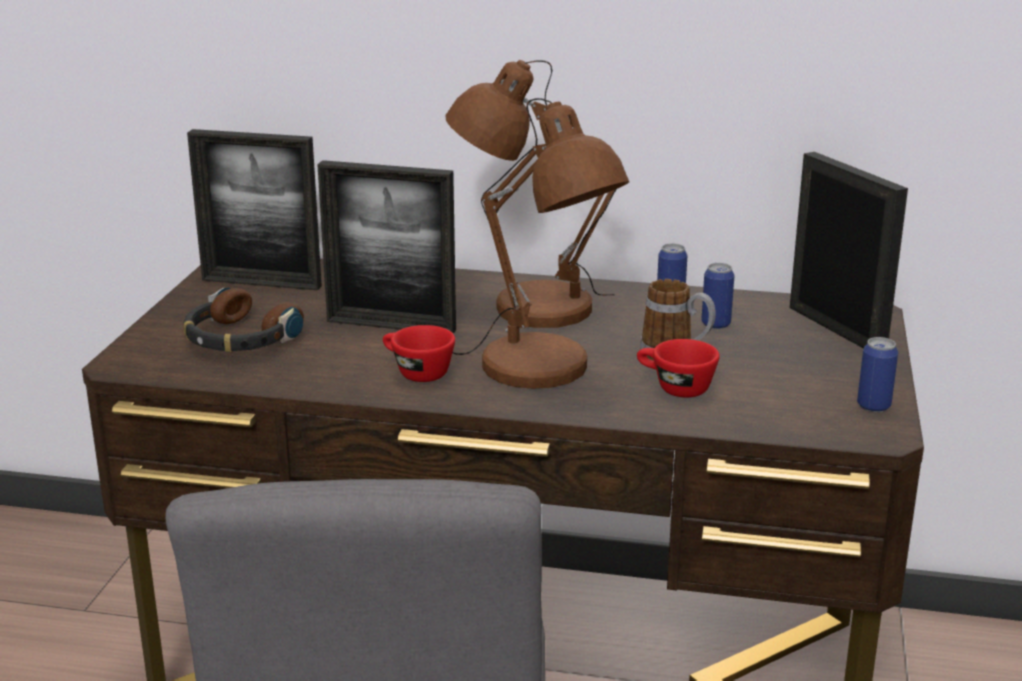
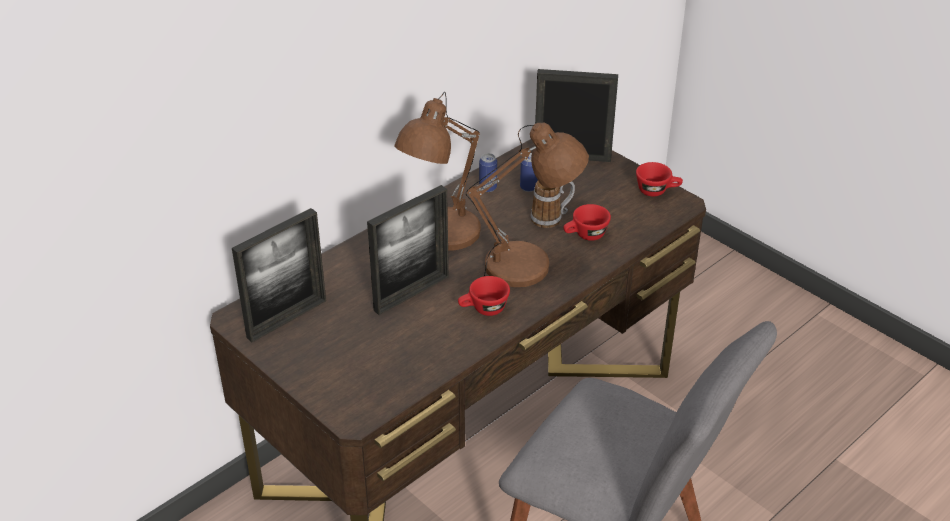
camera: 55 degrees left, 15 degrees up
headphones [183,288,304,352] -> none
can [857,337,898,412] -> red cup [636,162,683,197]

